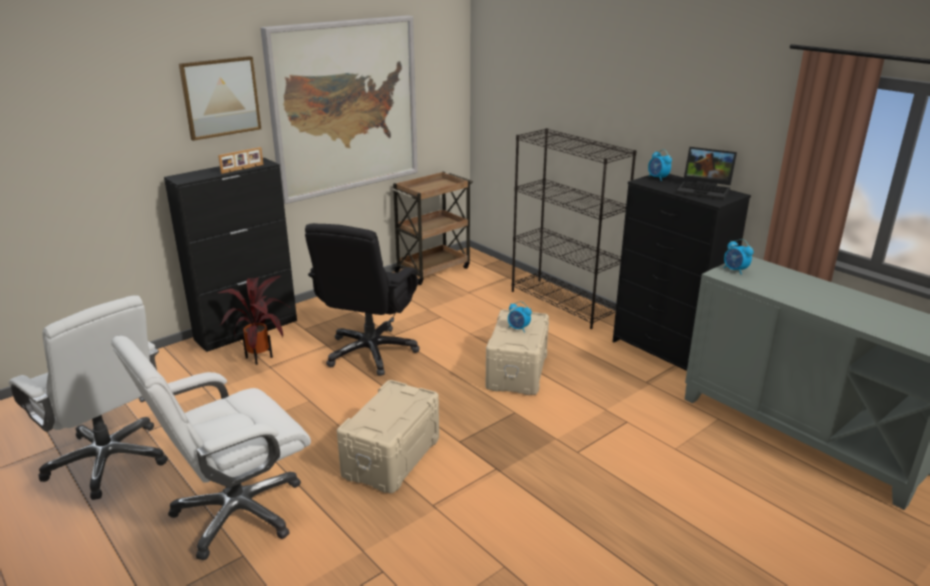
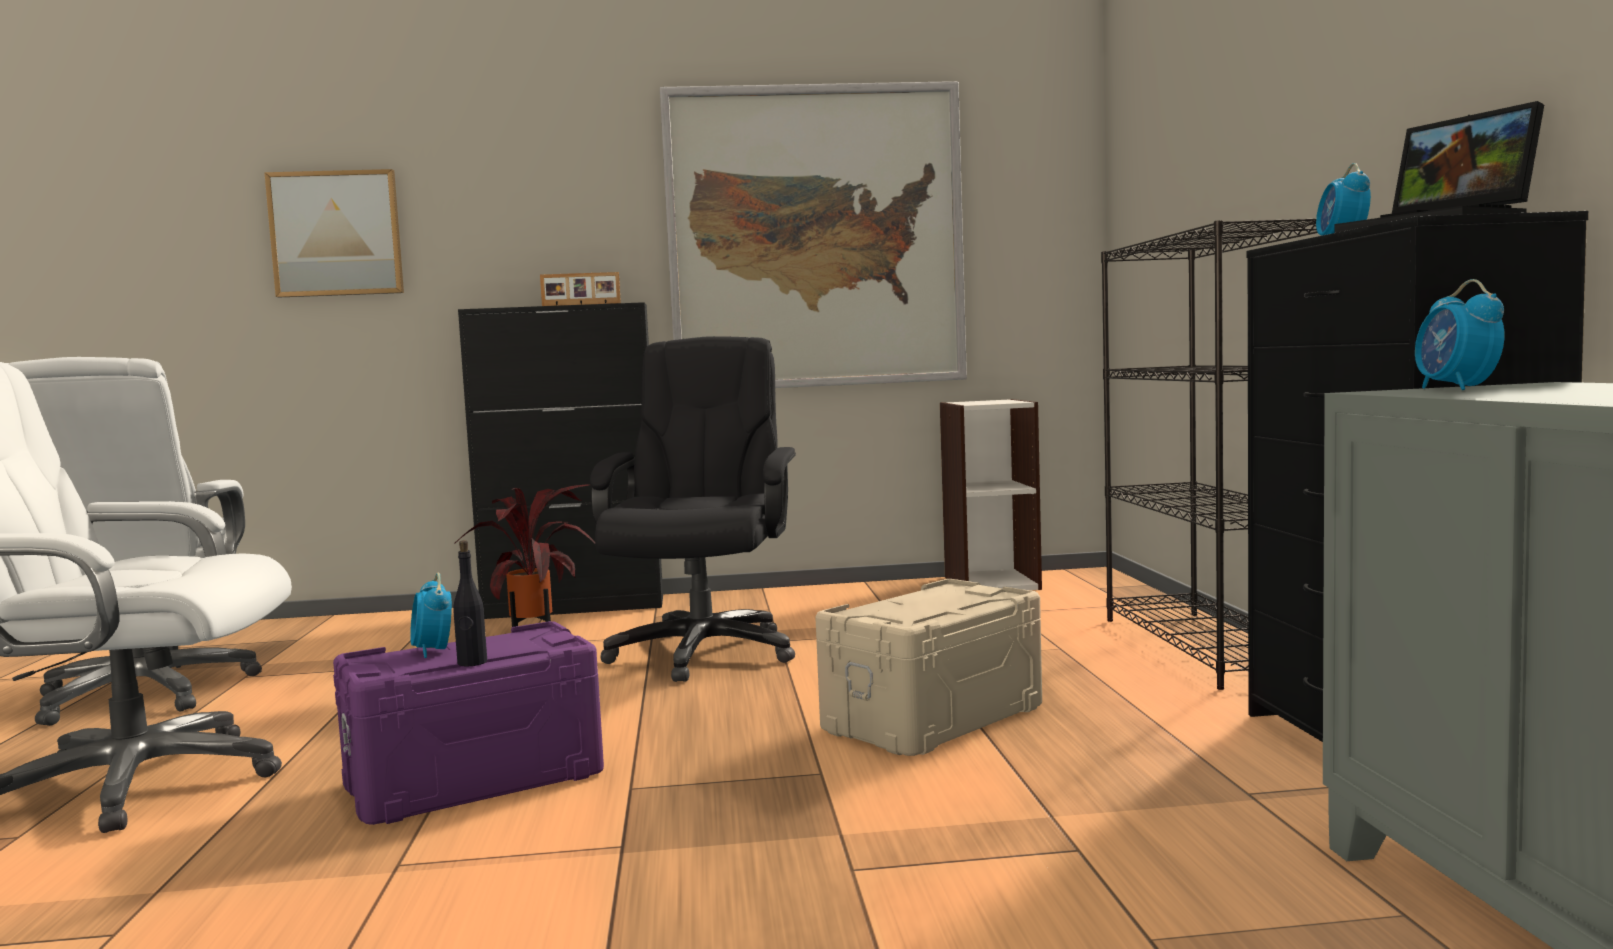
camera: 35 degrees right, 20 degrees down
picture [179,56,261,141] -> picture moved to [264,169,404,297]
black office chair [305,223,420,376] -> black office chair turned 135 degrees clockwise [590,336,796,682]
beige storage box [337,380,439,493] -> purple storage box [333,621,604,825]
brown cart [390,172,473,285] -> bookcase [940,399,1042,590]
alarm clock [508,301,532,333] -> alarm clock moved to [410,573,452,658]
none -> black bottle [453,540,487,666]

